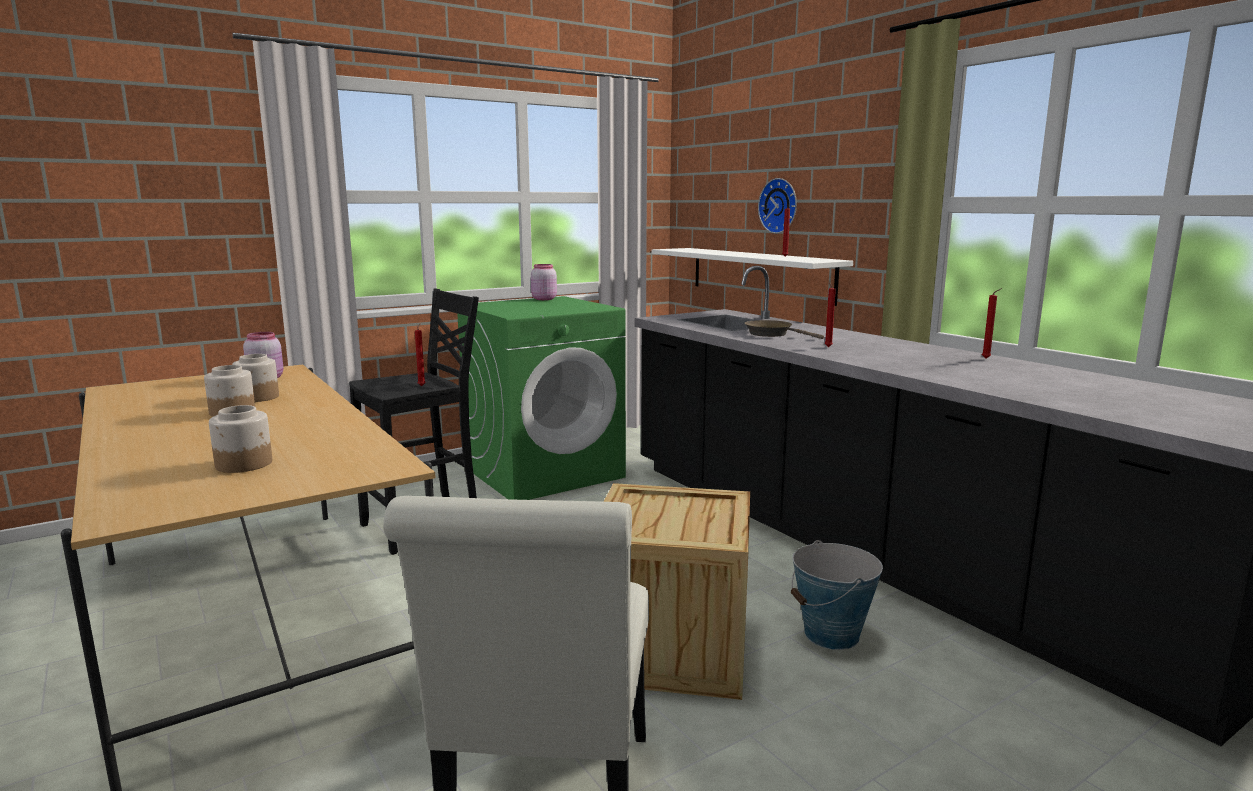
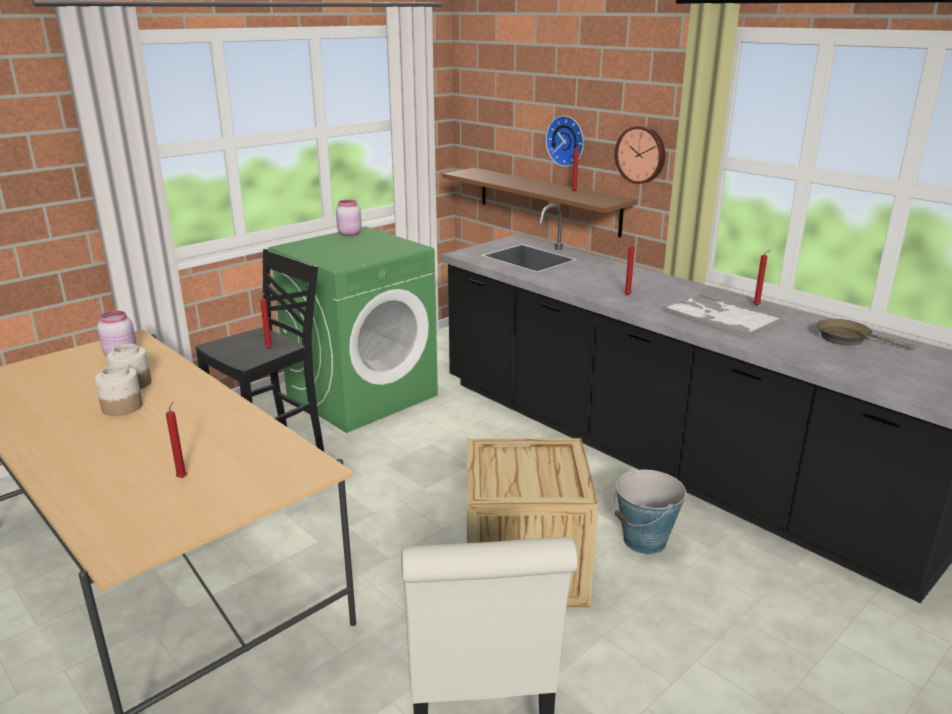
camera: 10 degrees left, 10 degrees up
jar [209,405,272,473] -> red candle [166,401,187,478]
white shelf [651,248,853,306] -> brown shelf [442,168,637,238]
brown frying pan [744,320,824,339] -> brown frying pan moved to [817,319,915,350]
none -> wall clock [615,126,665,184]
none -> tray [663,294,782,339]

